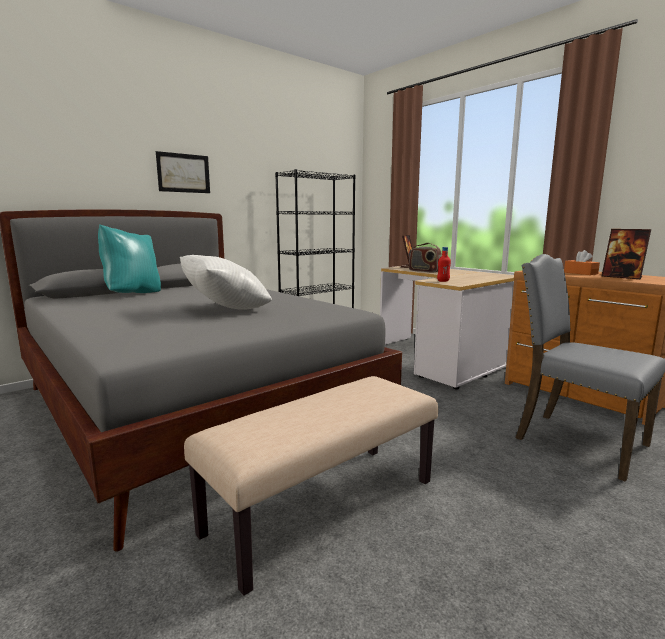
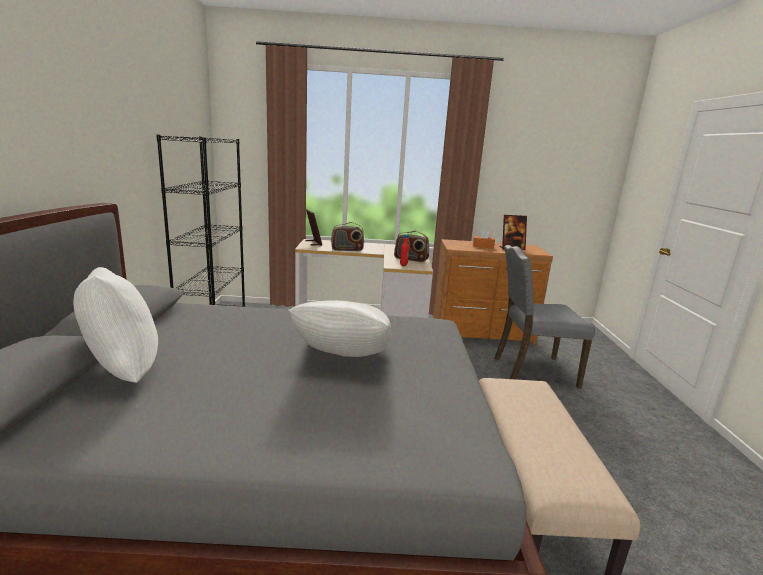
camera: 50 degrees left, 5 degrees up
turquoise pillow [98,224,161,293] -> white pillow [73,267,158,383]
picture [156,151,210,193] -> none
none -> radio [394,231,429,262]

